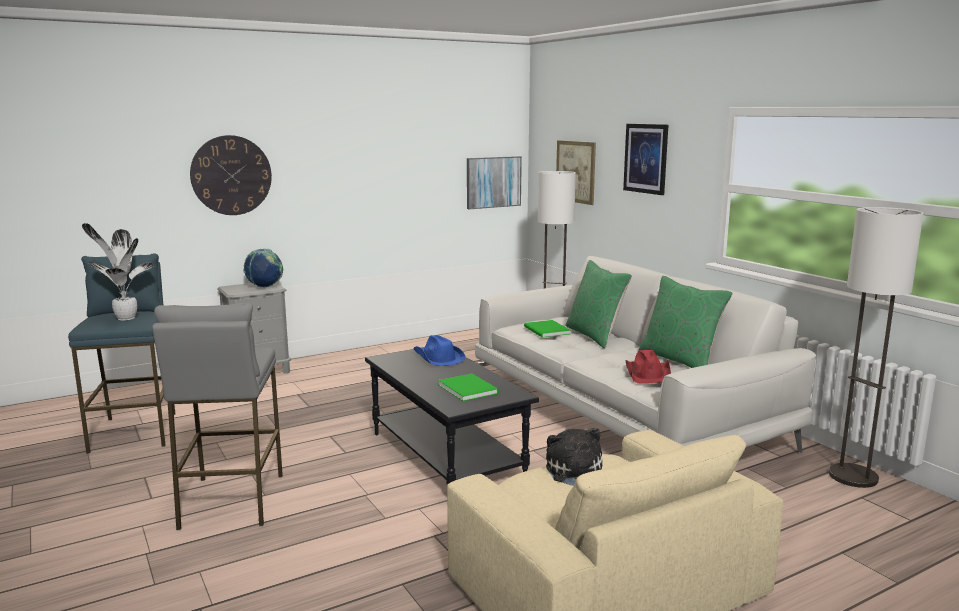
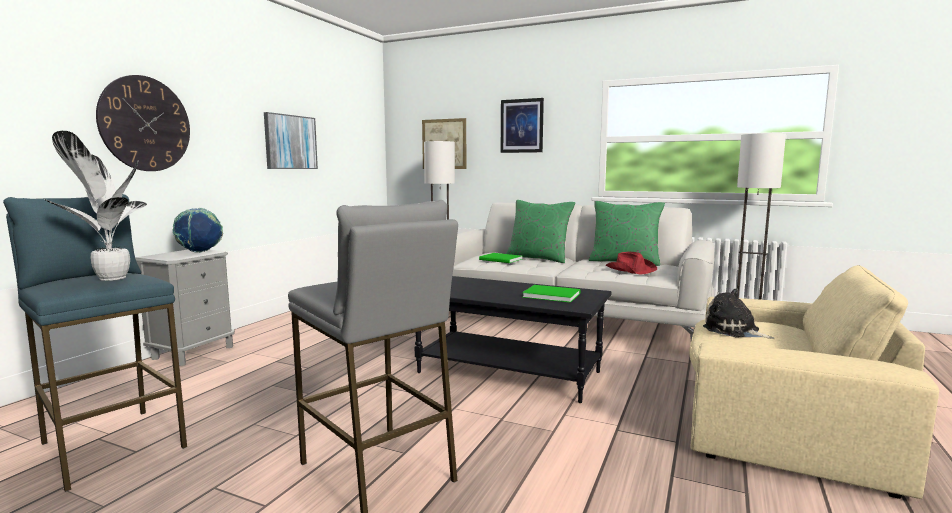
camera: 35 degrees left, 5 degrees down
blue hat [413,335,465,366] -> none
picture [467,156,522,209] -> picture moved to [264,112,318,169]

